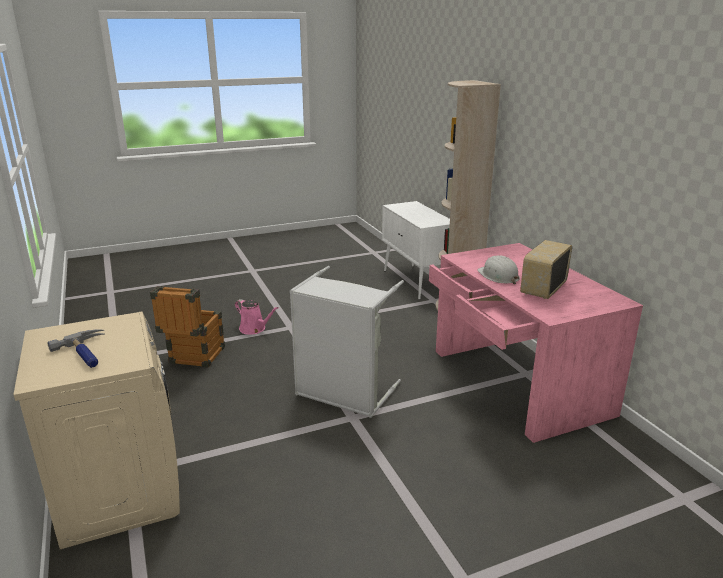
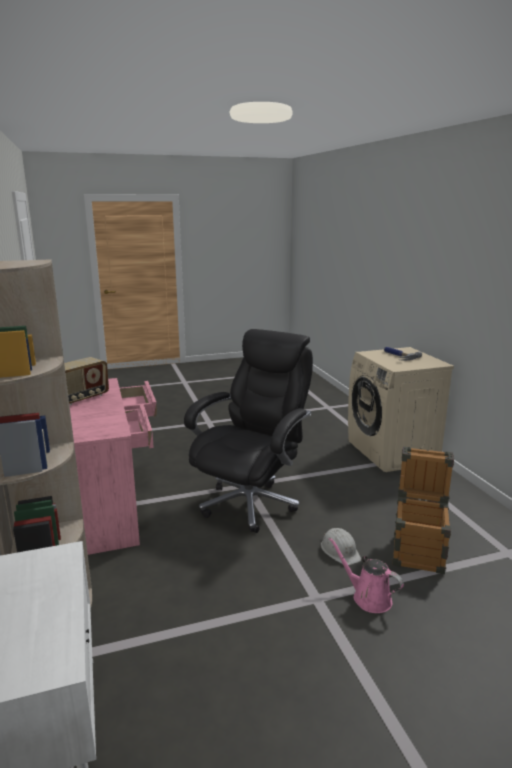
camera: 175 degrees left, 5 degrees down
grey laundry basket [290,266,404,418] -> black office chair [184,329,313,533]
white hard hat [477,255,520,284] -> white hard hat moved to [321,528,361,565]

